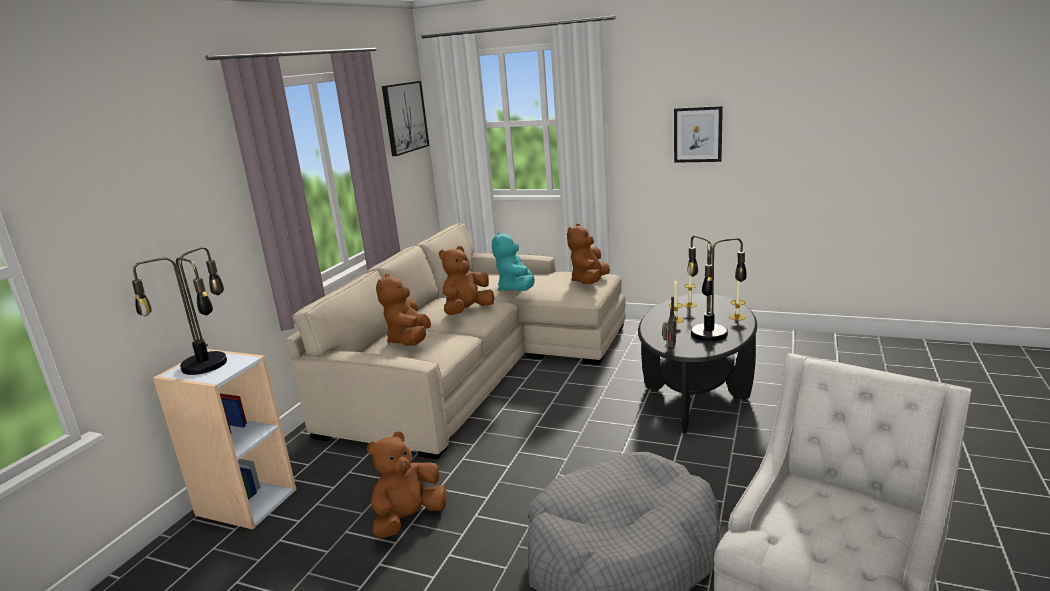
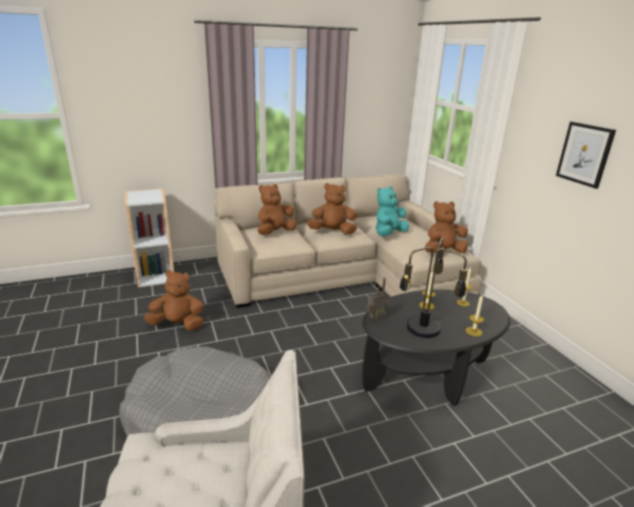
camera: 45 degrees right, 5 degrees up
table lamp [132,247,227,375] -> none
picture [382,81,429,156] -> none

